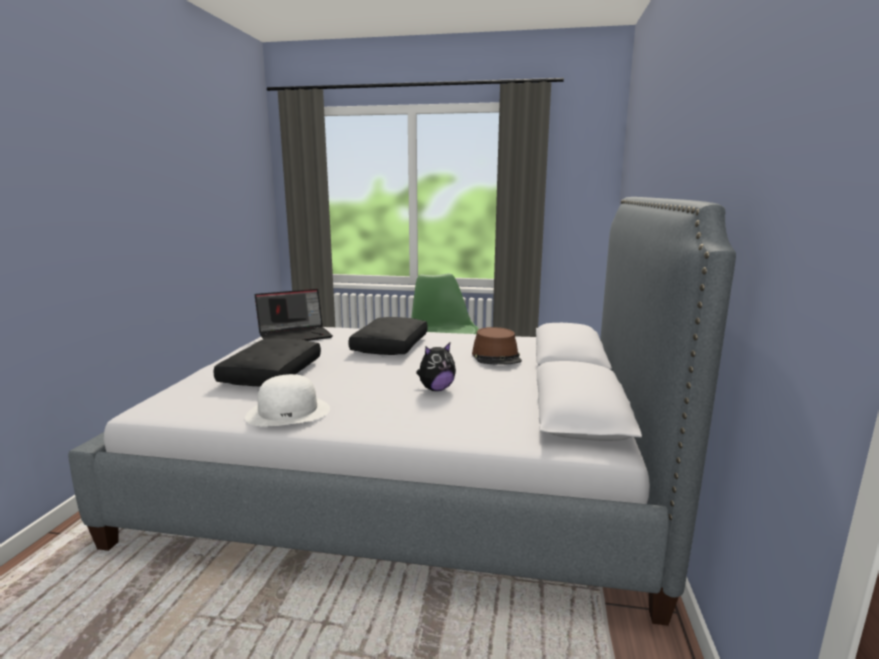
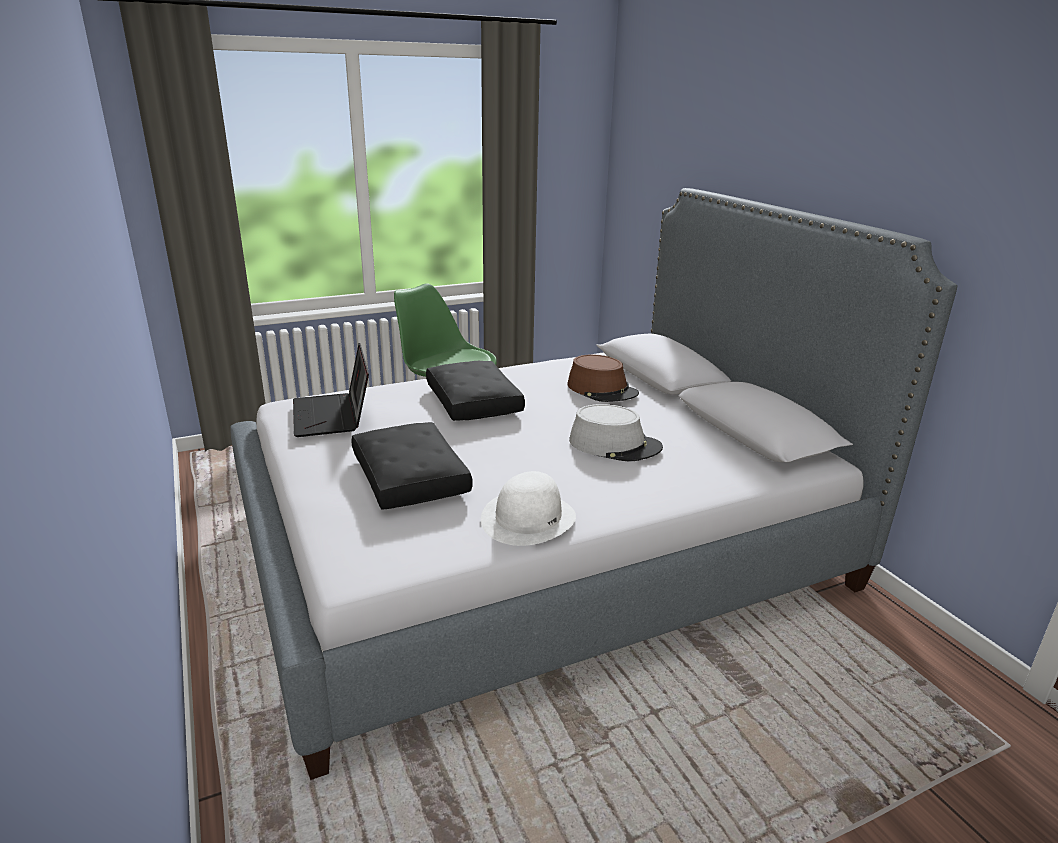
camera: 35 degrees left, 10 degrees up
laptop [255,289,333,341] -> laptop turned 135 degrees clockwise [293,343,369,437]
plush toy [416,343,456,391] -> grey hat [569,404,663,462]

